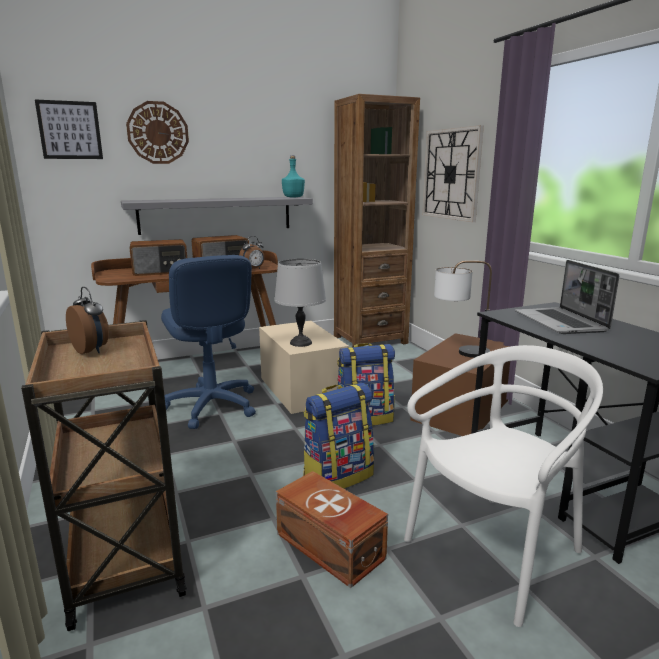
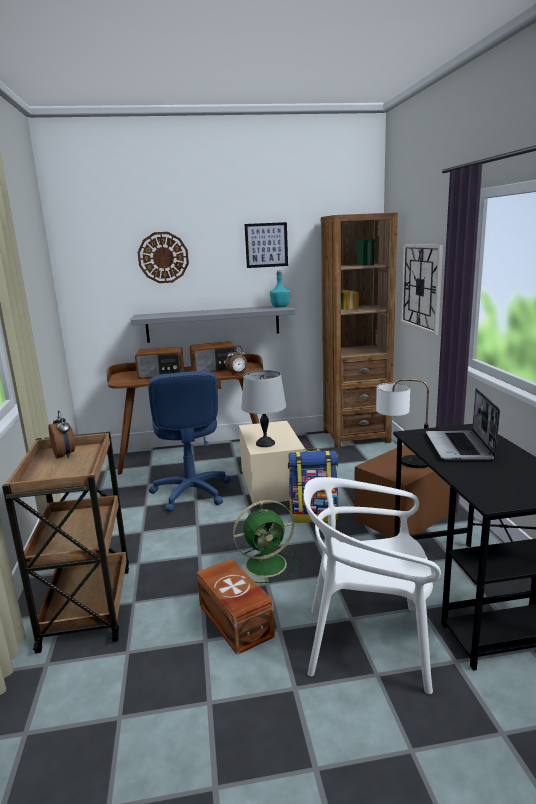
camera: 15 degrees right, 0 degrees up
picture [35,99,103,159] -> picture moved to [245,222,288,268]
backpack [303,383,374,489] -> green fan [233,500,298,583]
white chair [404,345,603,627] -> white chair turned 150 degrees counterclockwise [304,477,441,694]

